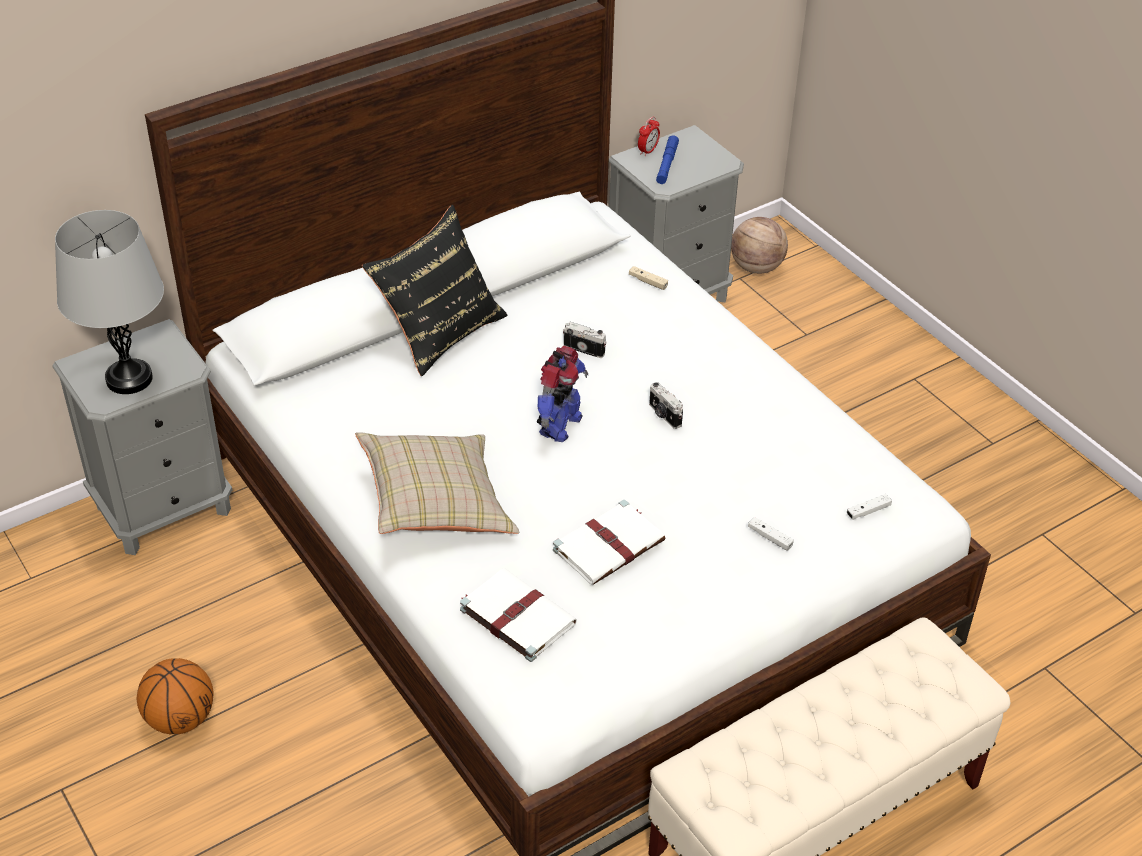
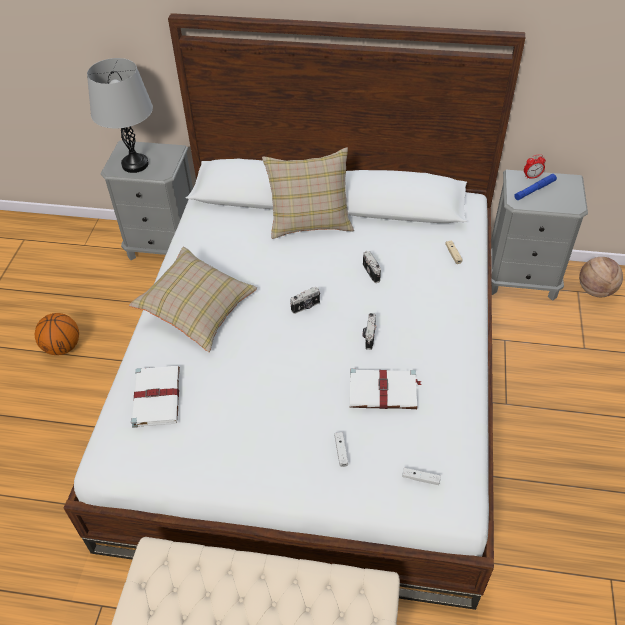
camera: 45 degrees right, 5 degrees up
black pillow [362,205,507,376] -> beige pillow [262,147,354,239]
toy robot [537,346,588,442] -> camera [290,287,320,314]
white book [553,500,666,585] -> white book moved to [350,368,422,409]

